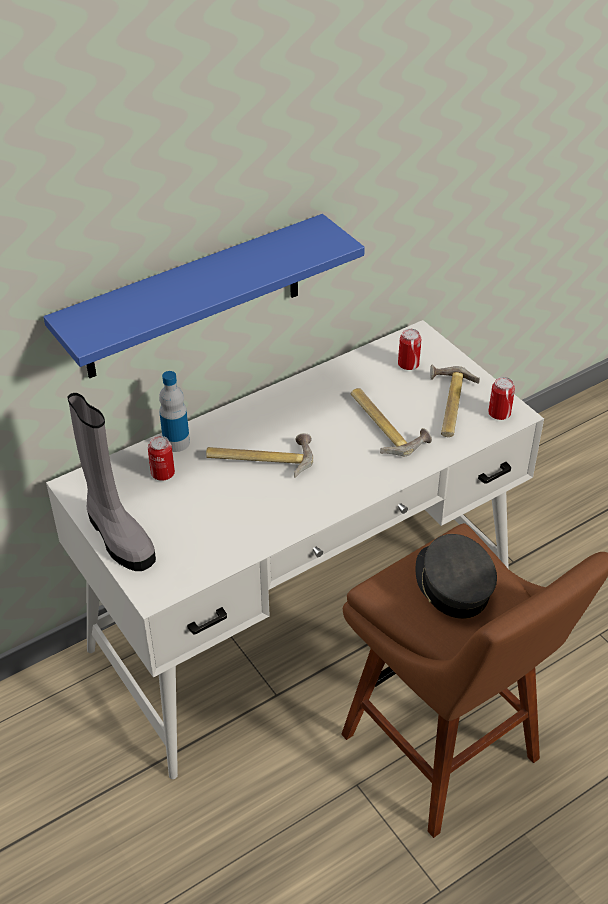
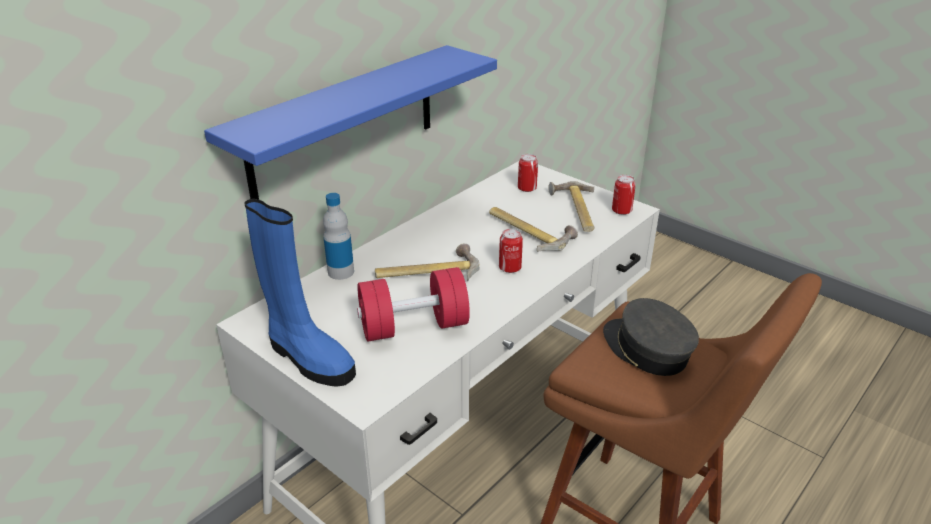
camera: 15 degrees left, 10 degrees down
grey boot [68,393,156,571] -> blue boot [244,199,356,387]
can [148,436,175,481] -> can moved to [499,228,523,273]
none -> red dumbbell [357,267,470,341]

